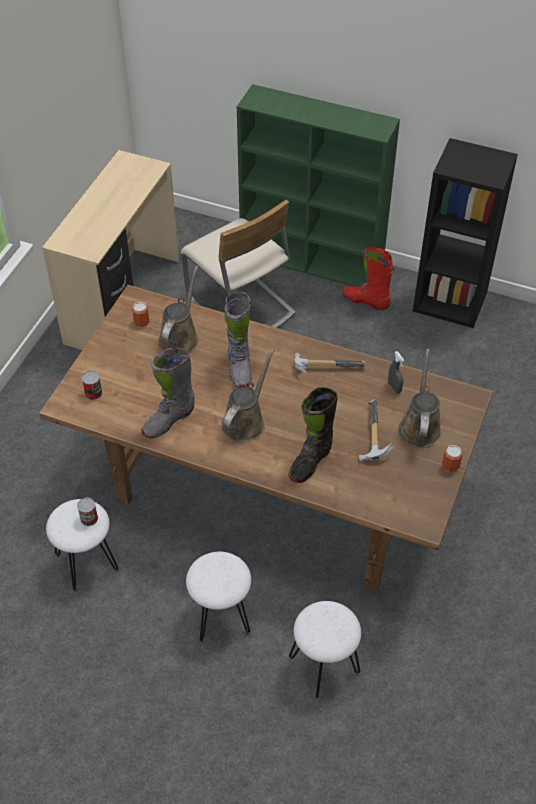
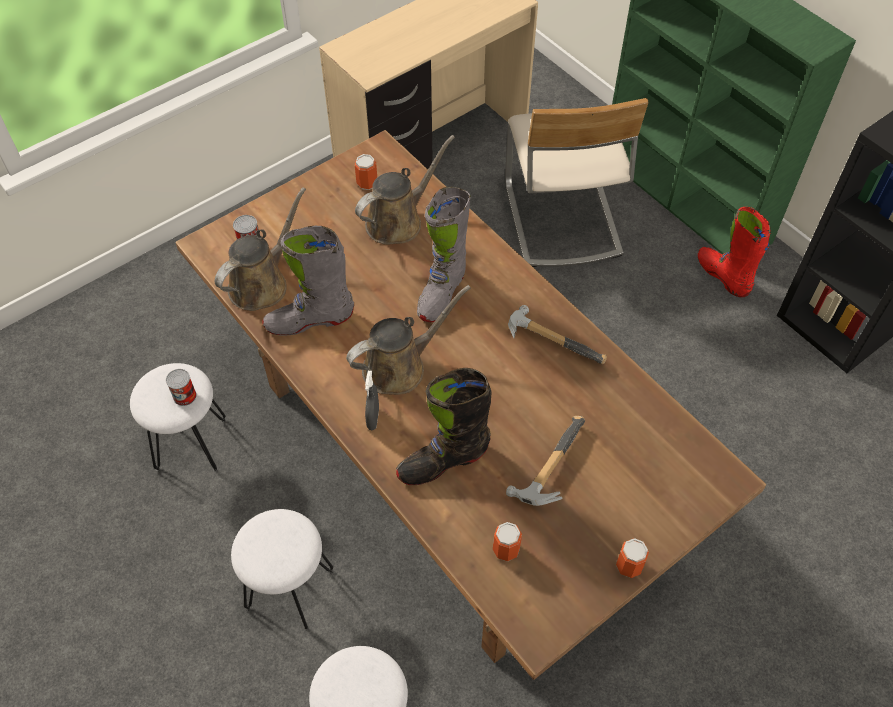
camera: 30 degrees right, 5 degrees up
grey spray bottle [388,351,404,394] -> grey spray bottle moved to [365,371,379,430]
brown watering can [398,349,441,448] -> brown watering can moved to [215,188,306,311]
none -> can [493,522,522,562]

